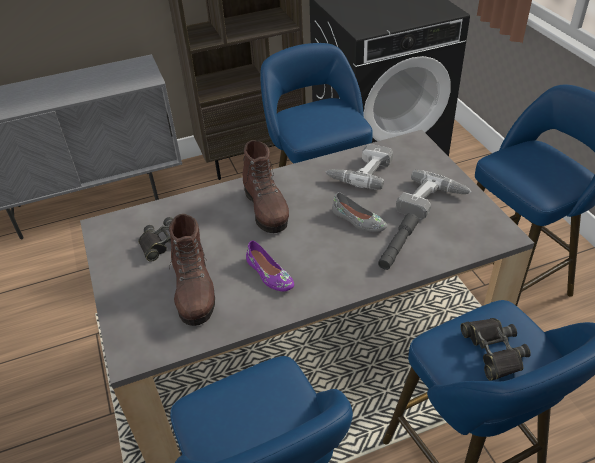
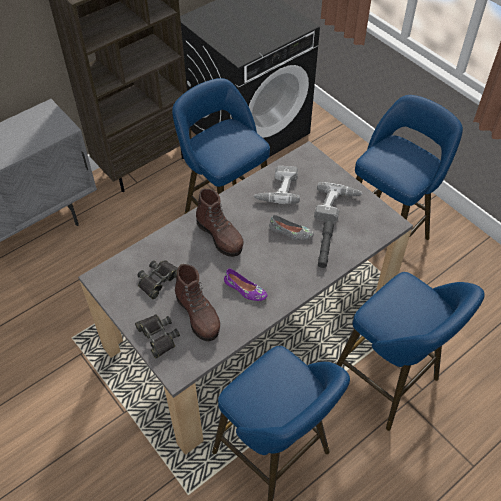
camera: 20 degrees left, 10 degrees up
black binoculars [461,318,531,381] -> black binoculars moved to [135,314,180,359]

